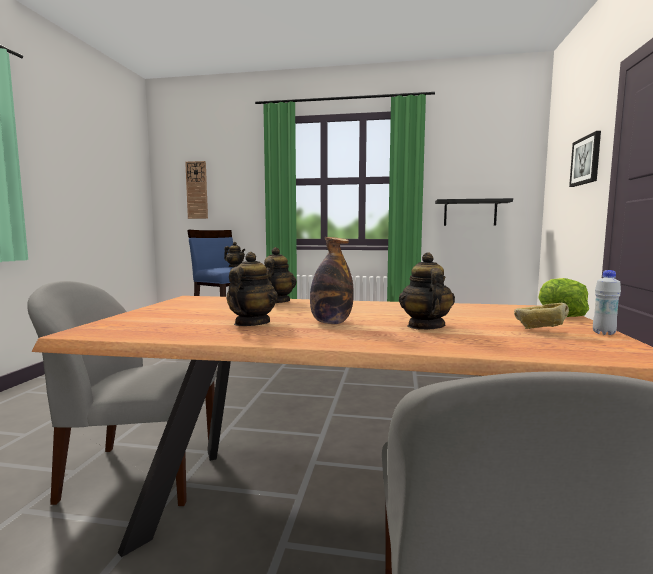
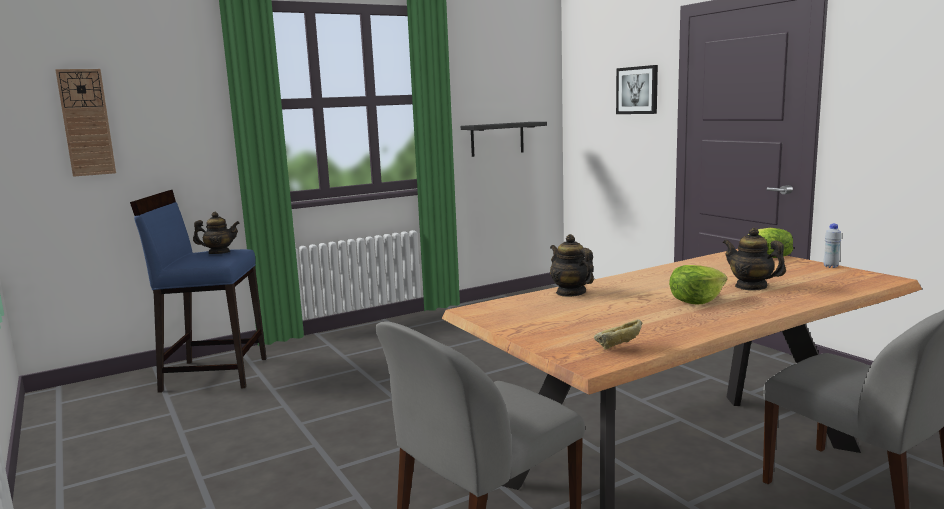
camera: 40 degrees left, 5 degrees up
teapot [227,252,278,326] -> none
bottle [310,237,354,324] -> lettuce [669,265,727,304]
bread [514,303,569,329] -> bread moved to [594,319,643,350]

